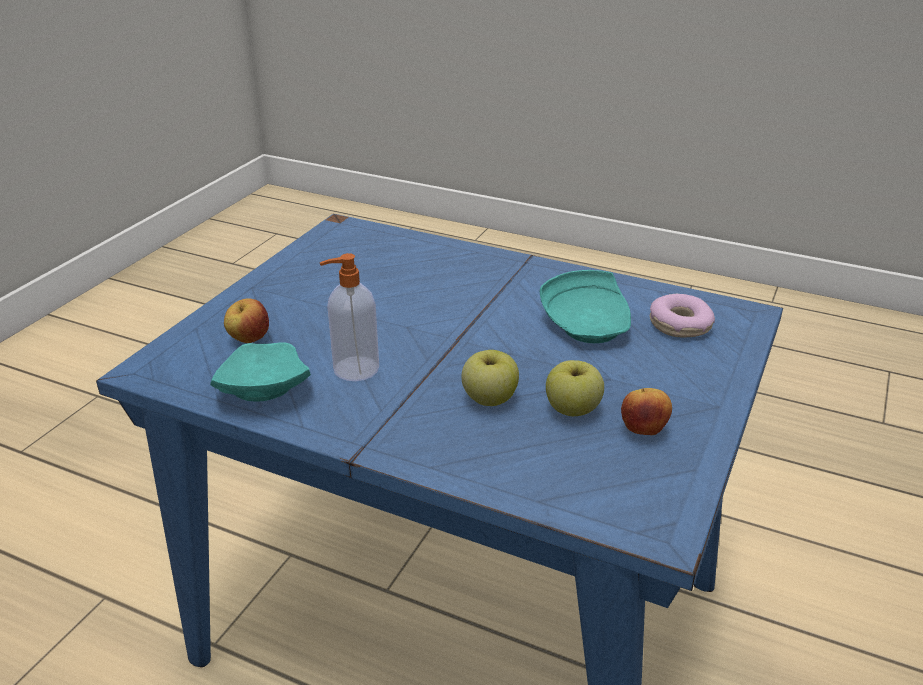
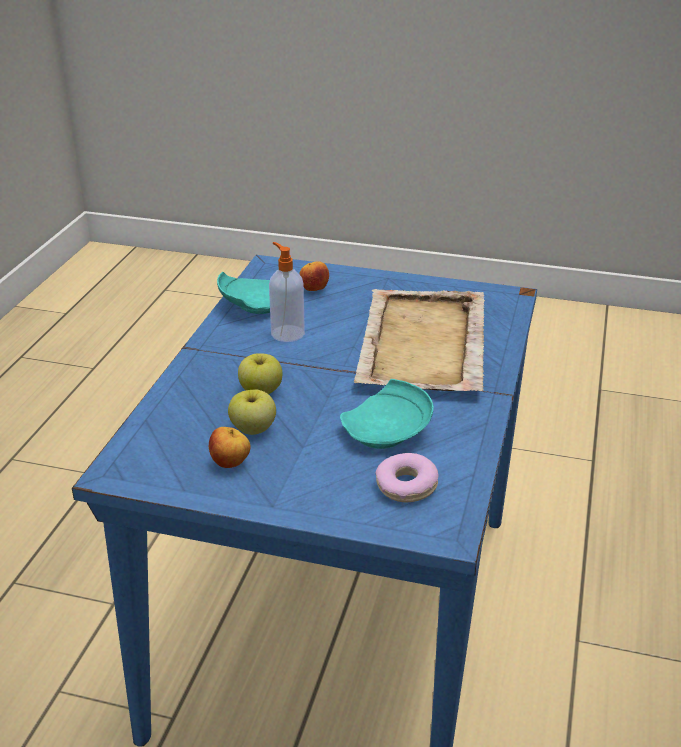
camera: 80 degrees right, 0 degrees up
none -> beige tray [354,289,485,391]

